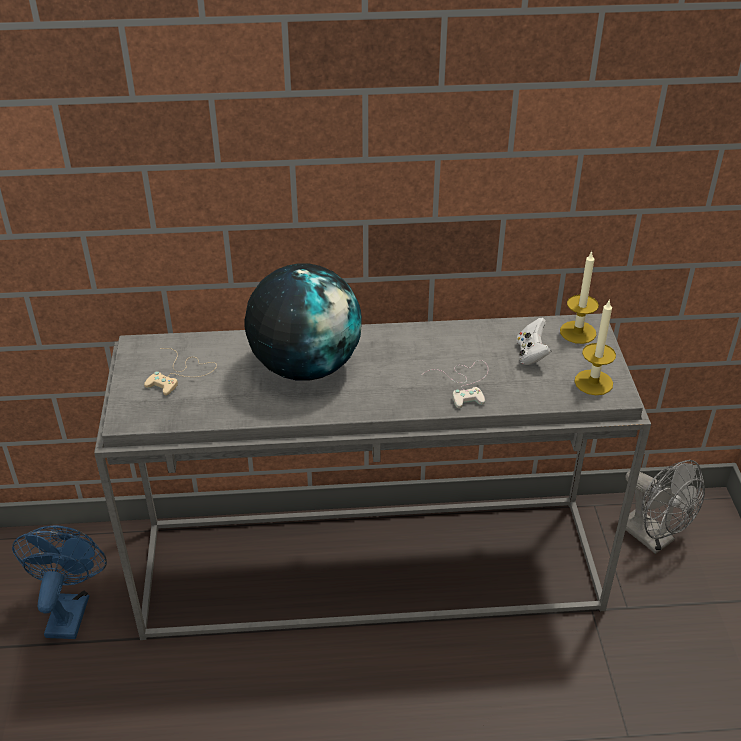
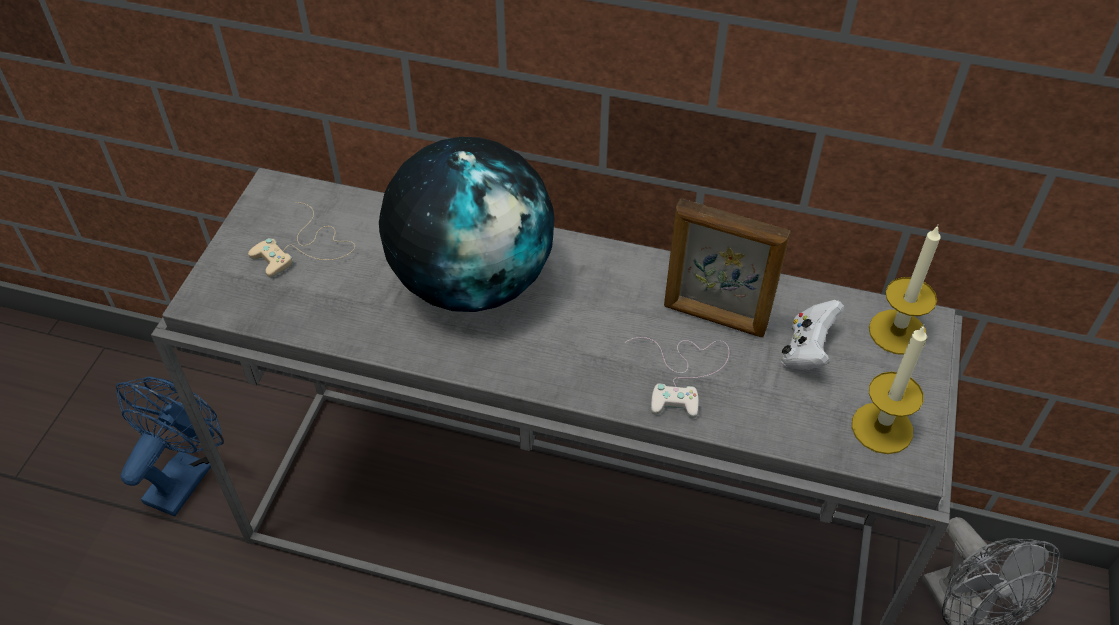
camera: 20 degrees right, 10 degrees up
none -> picture frame [664,199,790,337]

